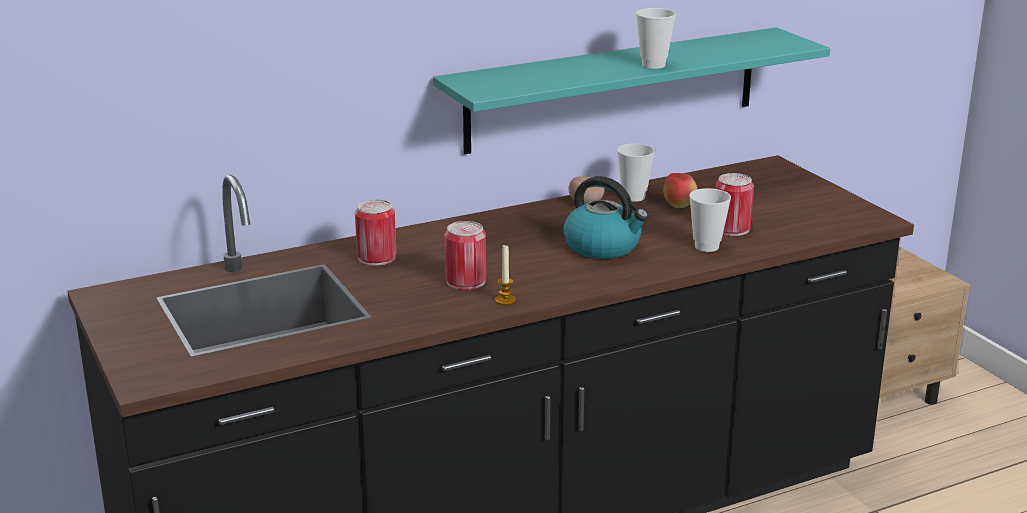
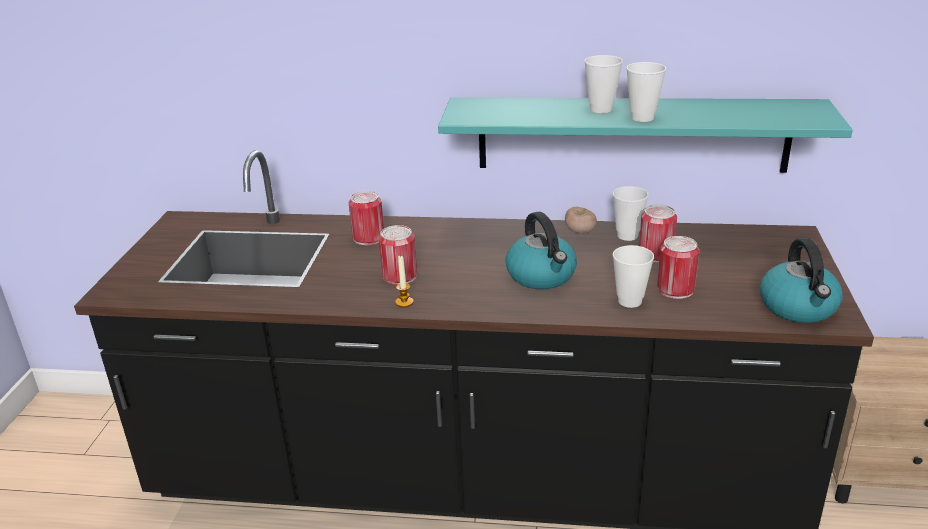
camera: 35 degrees right, 5 degrees up
apple [663,173,697,208] -> can [639,204,677,263]
none -> cup [584,55,623,113]
none -> kettle [760,238,843,323]

